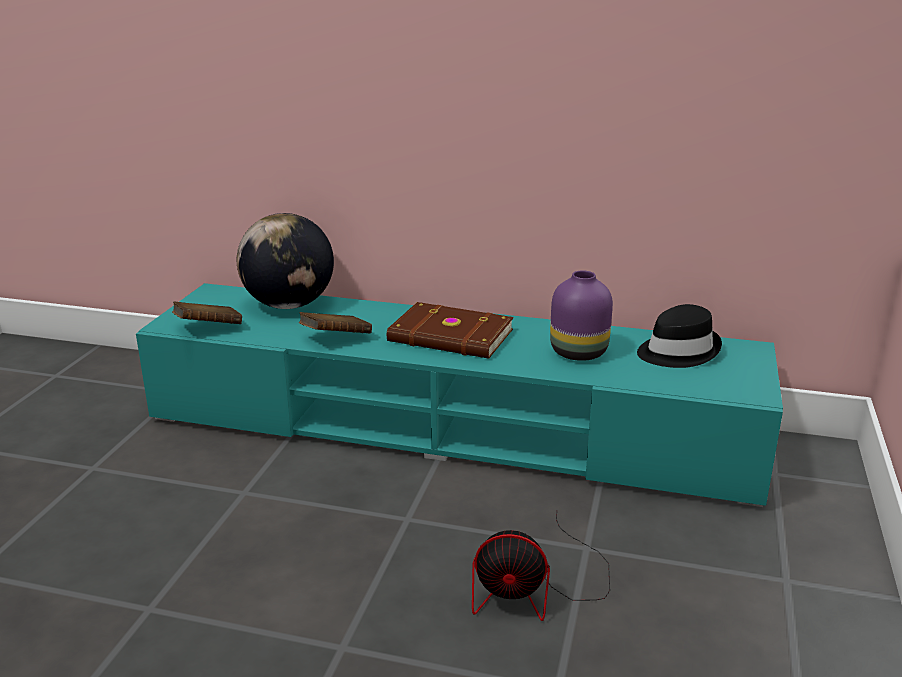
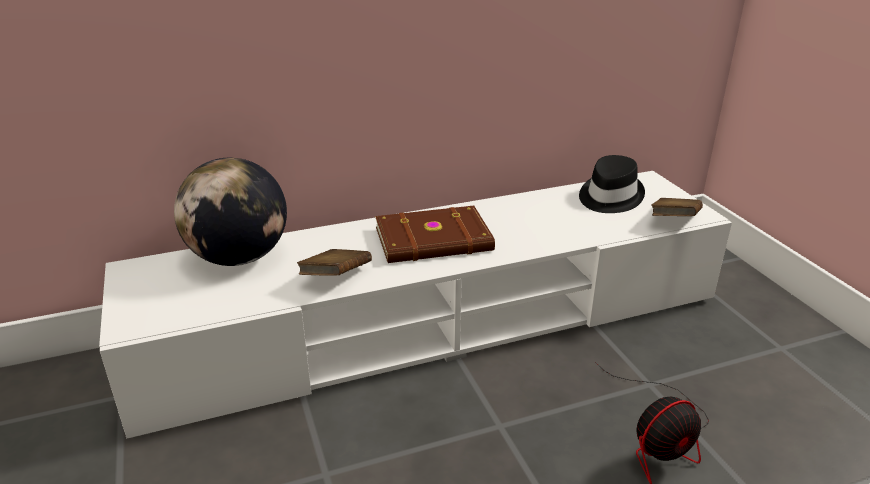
camera: 35 degrees left, 5 degrees up
turquoise tv stand [136,283,783,507] -> white tv stand [99,171,732,438]
brown book [172,301,242,324] -> brown book moved to [651,198,703,216]
purple vase [550,270,613,361] -> none

